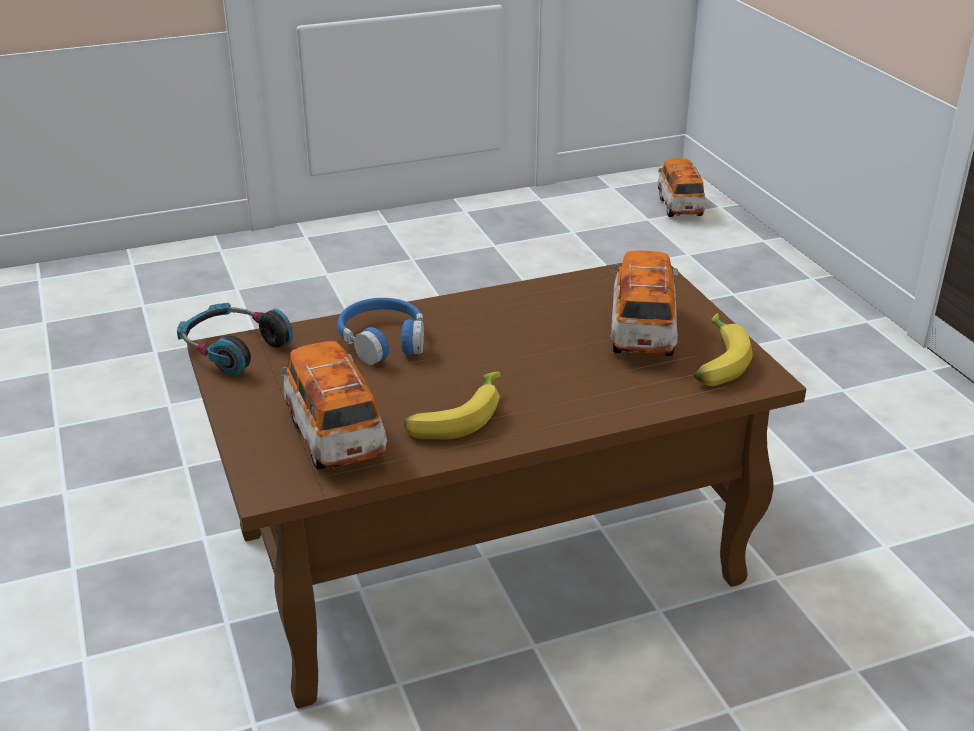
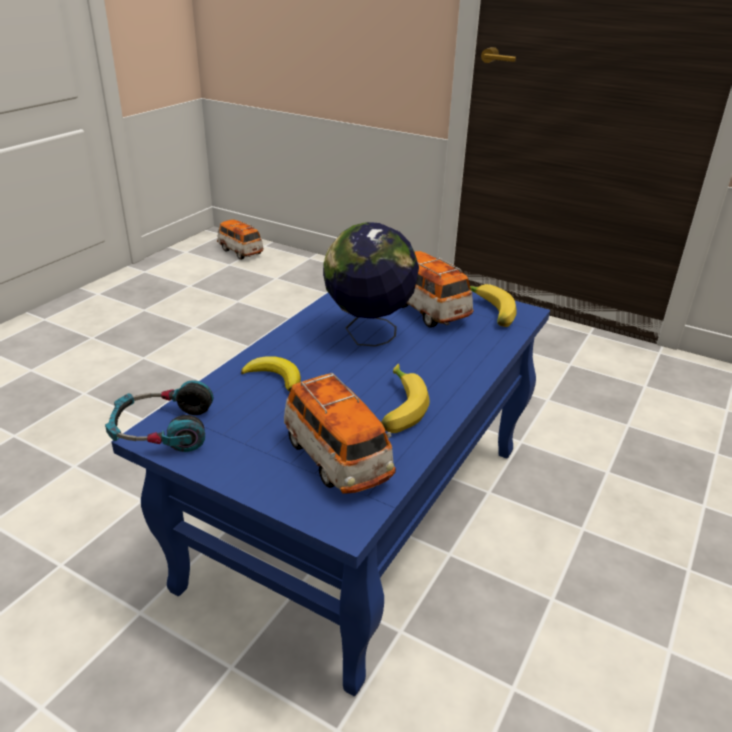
camera: 40 degrees left, 0 degrees up
brown coffee table [187,263,806,708] -> blue coffee table [112,291,550,696]
toy car [281,341,387,471] -> toy car turned 150 degrees counterclockwise [284,373,396,493]
blue headphones [337,298,424,365] -> banana [241,356,301,392]
none -> globe [323,222,419,347]

